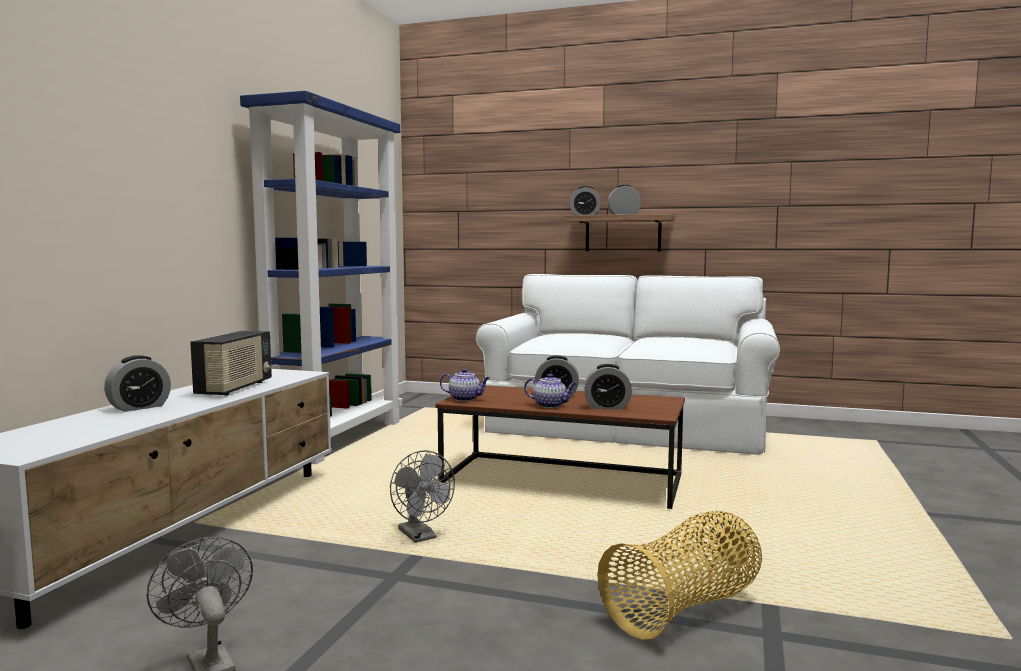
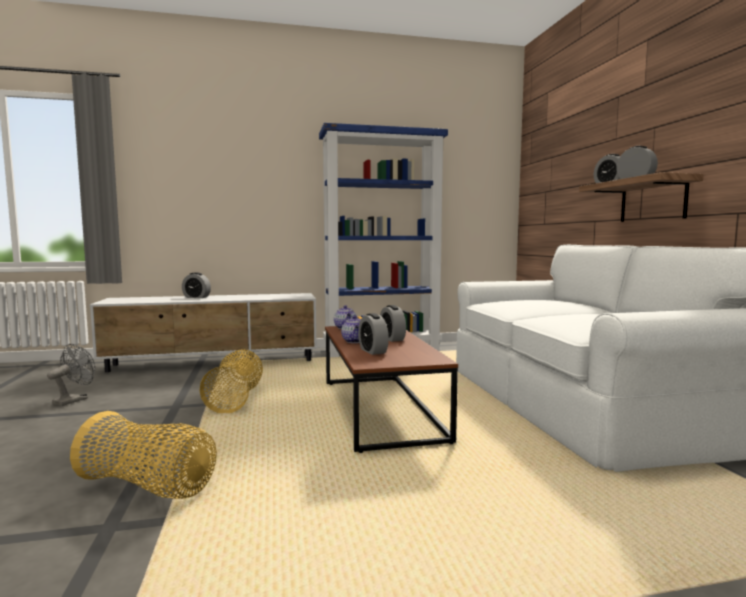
camera: 60 degrees right, 0 degrees up
radio [190,331,272,395] -> none
grey fan [390,450,455,543] -> basket [199,349,263,413]

